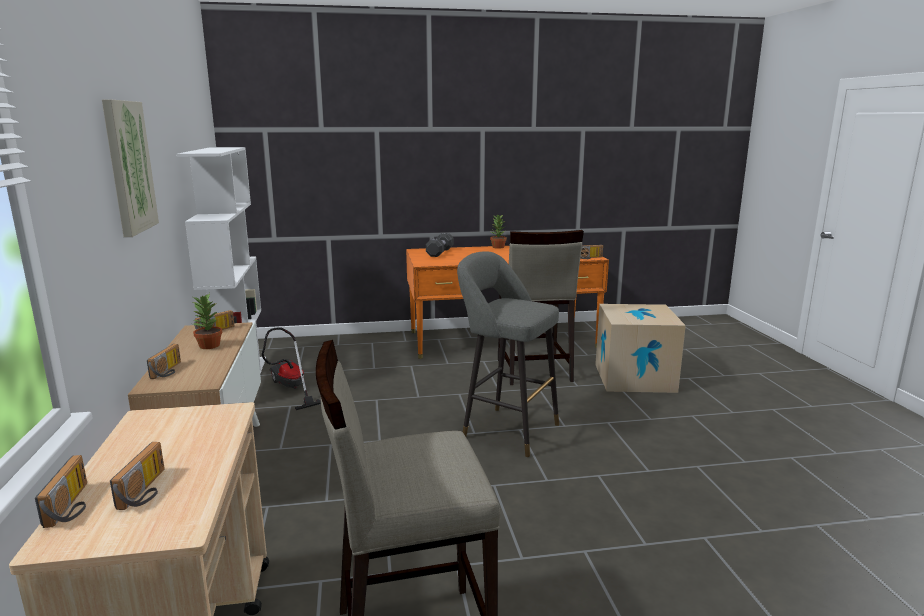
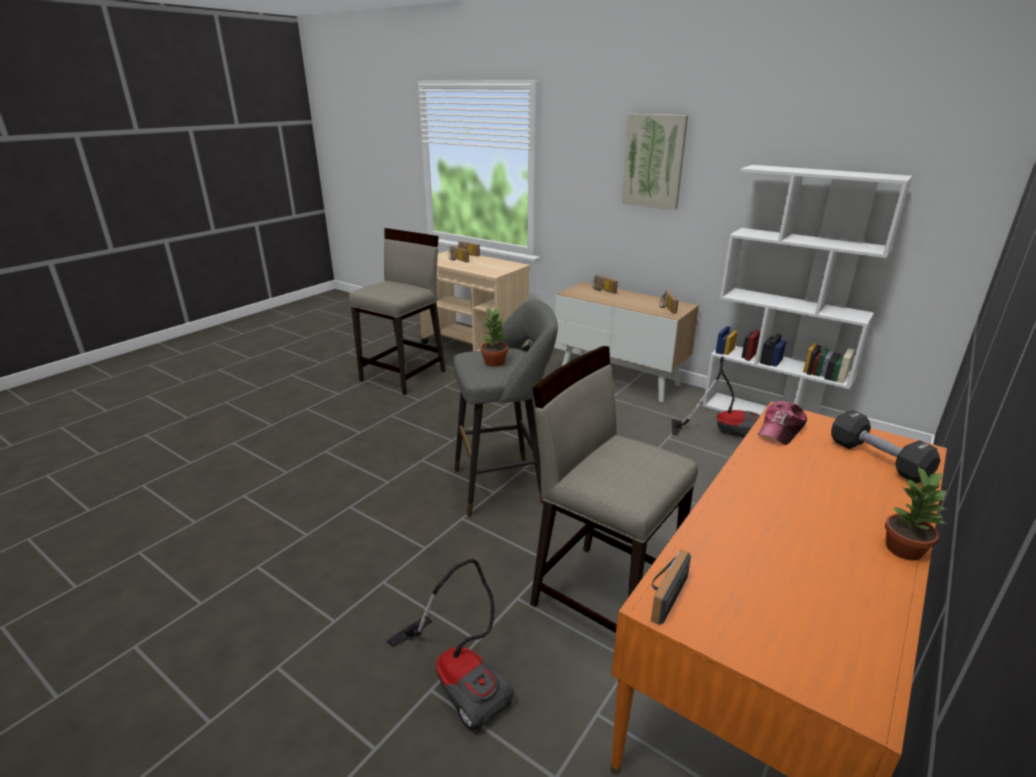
camera: 135 degrees right, 10 degrees up
potted plant [193,293,222,349] -> potted plant moved to [480,308,508,367]
cardboard box [595,304,686,393] -> vacuum cleaner [387,559,514,733]
none -> cap [757,401,807,445]

